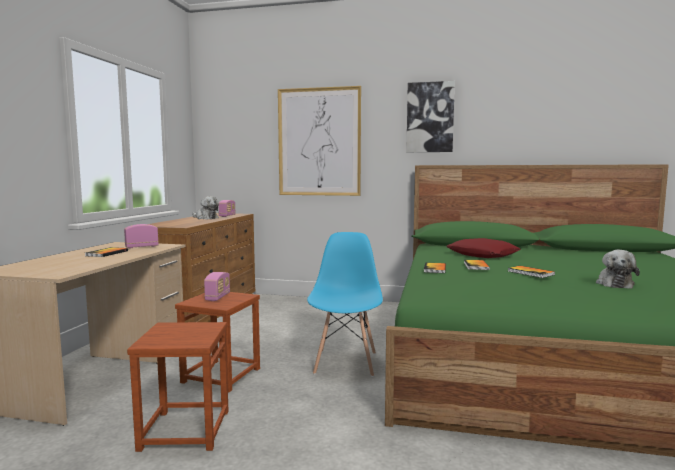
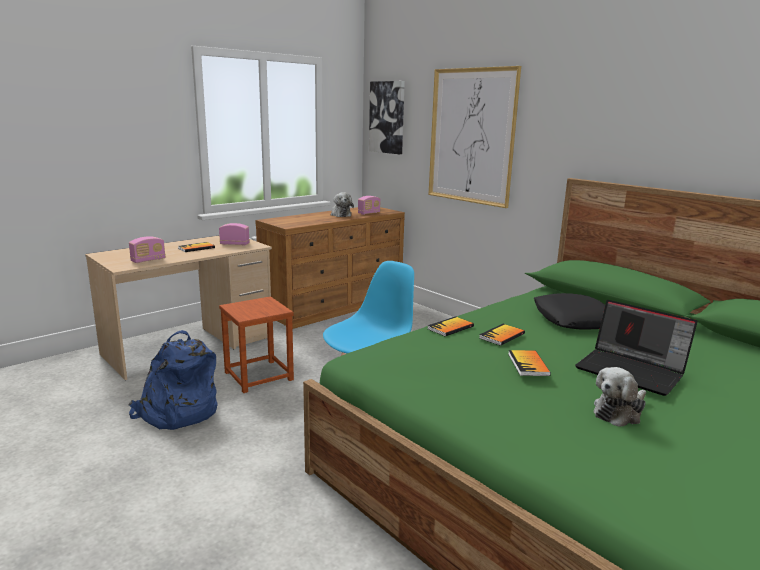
camera: 35 degrees right, 10 degrees up
brown stool [127,322,228,452] -> blue backpack [128,330,218,430]
radio [204,272,230,301] -> radio moved to [129,236,165,263]
picture [406,81,455,152] -> picture moved to [369,81,405,154]
red pillow [446,238,521,258] -> black pillow [534,293,605,330]
none -> laptop [575,300,698,396]

